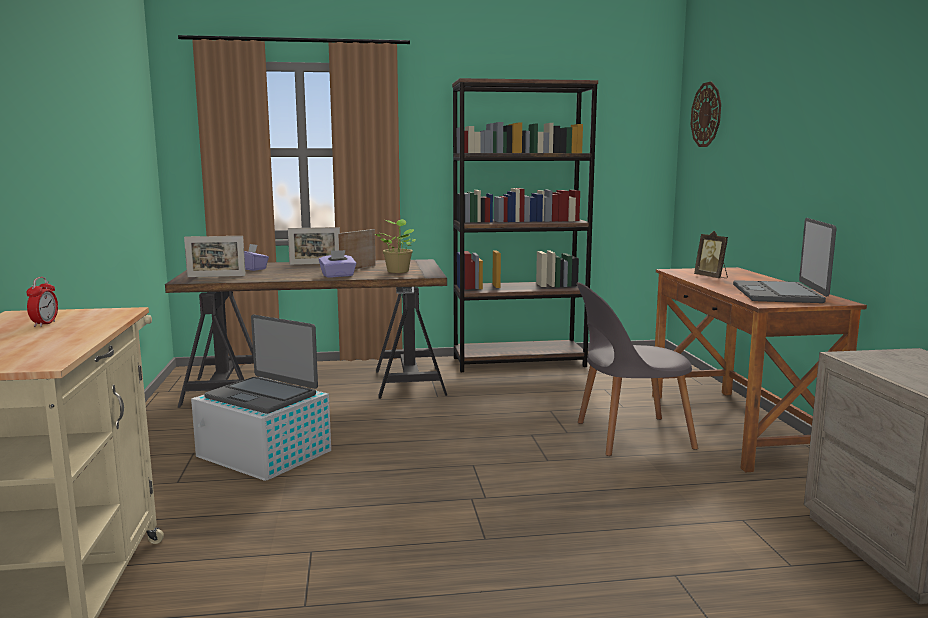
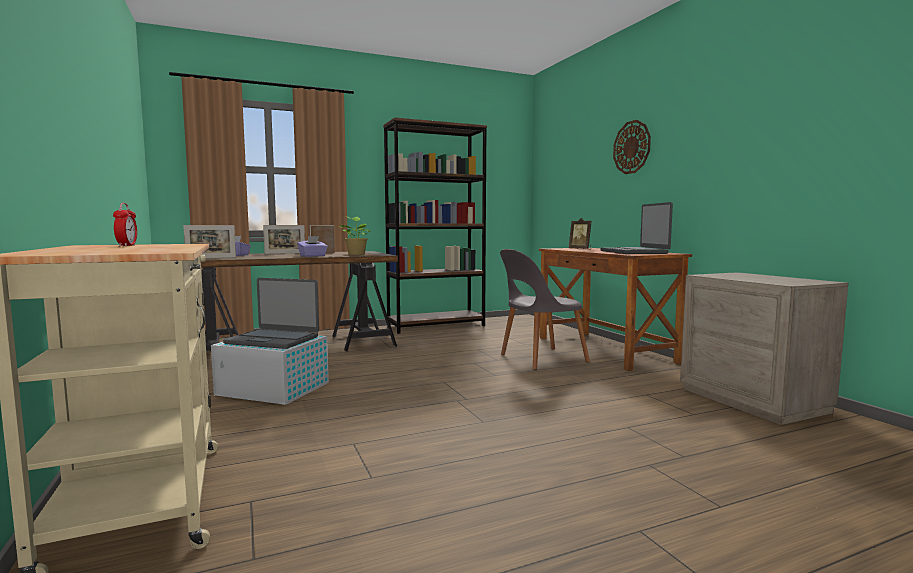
camera: 15 degrees left, 5 degrees down
wall clock [691,82,721,147] -> wall clock moved to [613,120,651,174]

